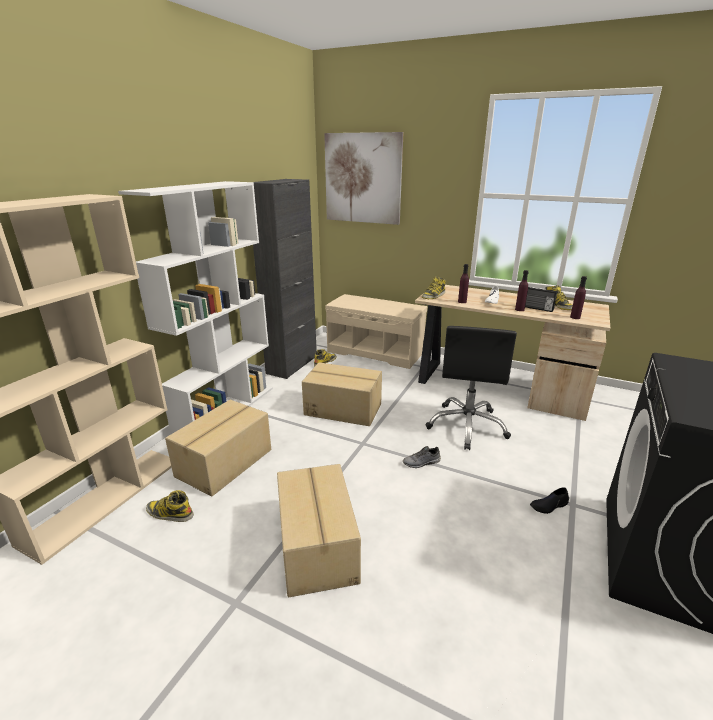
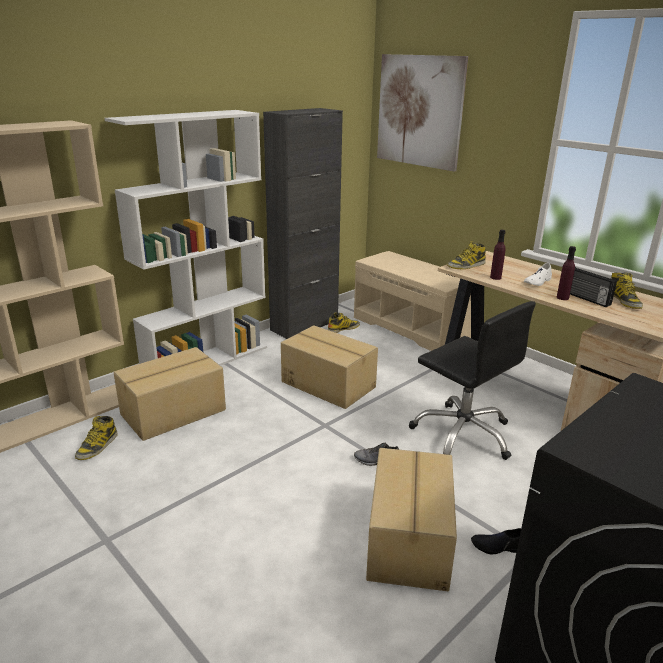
camera: 20 degrees right, 0 degrees up
boot [146,490,194,522] -> boot turned 105 degrees counterclockwise [75,416,118,460]
cardboard box [277,464,361,597] -> cardboard box moved to [366,448,457,591]
black office chair [425,326,517,450] -> black office chair turned 75 degrees counterclockwise [409,301,536,460]
purple bottle [570,276,587,319] -> none

